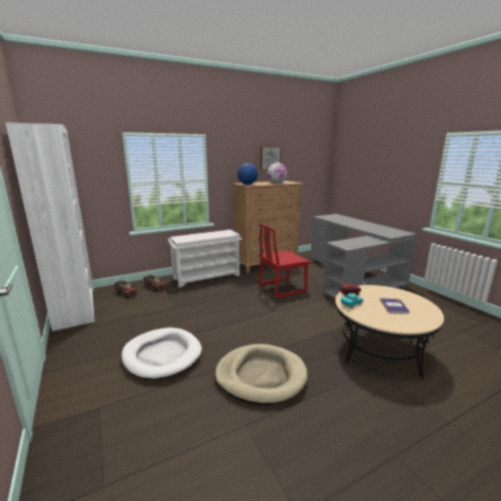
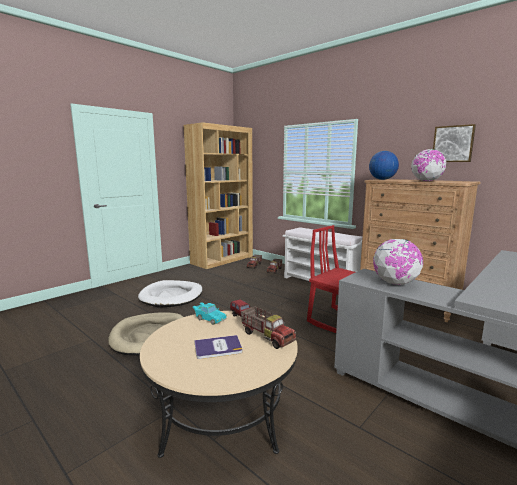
camera: 70 degrees right, 5 degrees down
white bookcase [5,122,95,331] -> brown bookcase [184,122,253,269]
none -> toy truck [241,306,296,349]
none -> globe [373,239,423,285]

